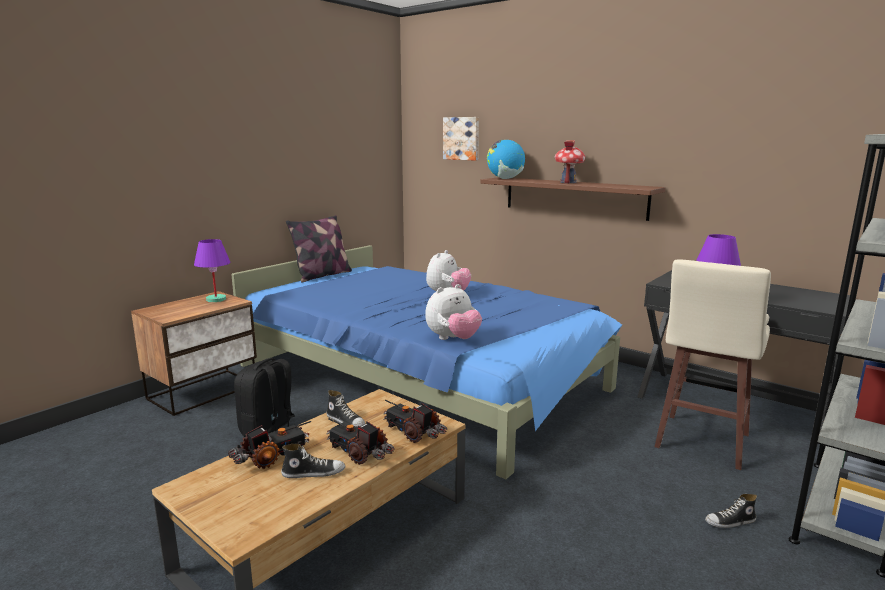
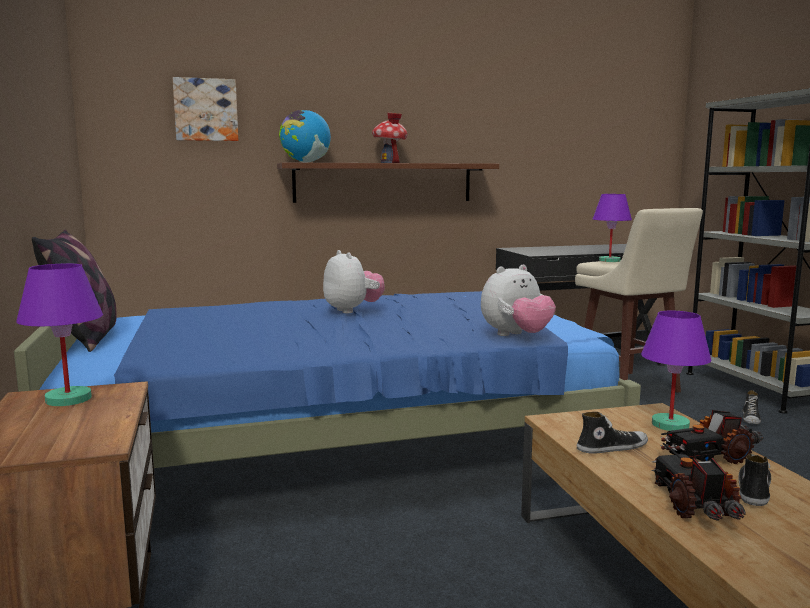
camera: 55 degrees left, 5 degrees down
black backpack [234,358,295,437] -> none
toy truck [384,400,447,443] -> purple table lamp [641,311,711,431]
plush toy [425,284,482,340] -> plush toy turned 60 degrees clockwise [481,265,556,336]

